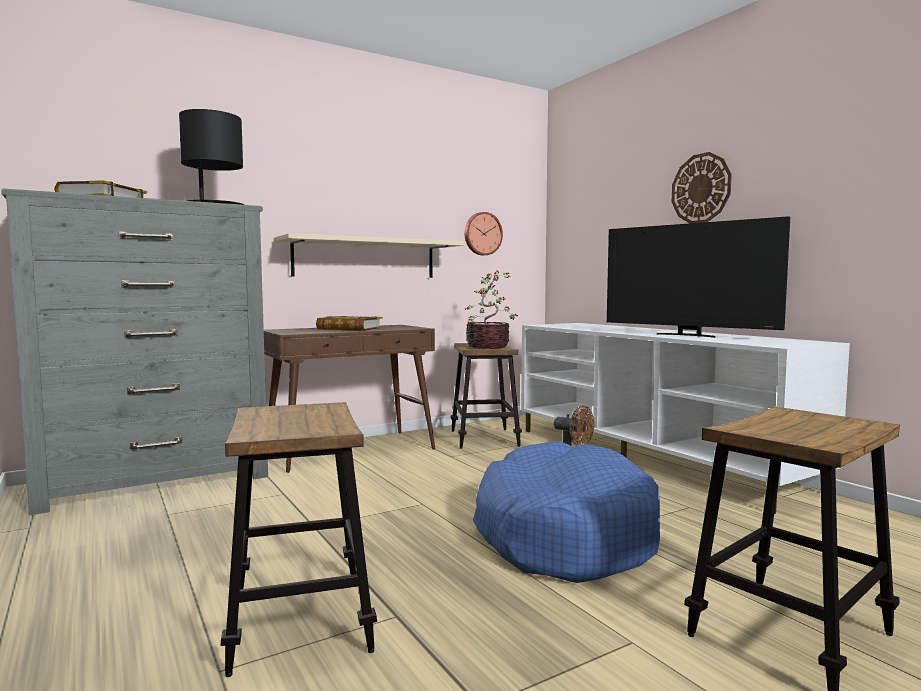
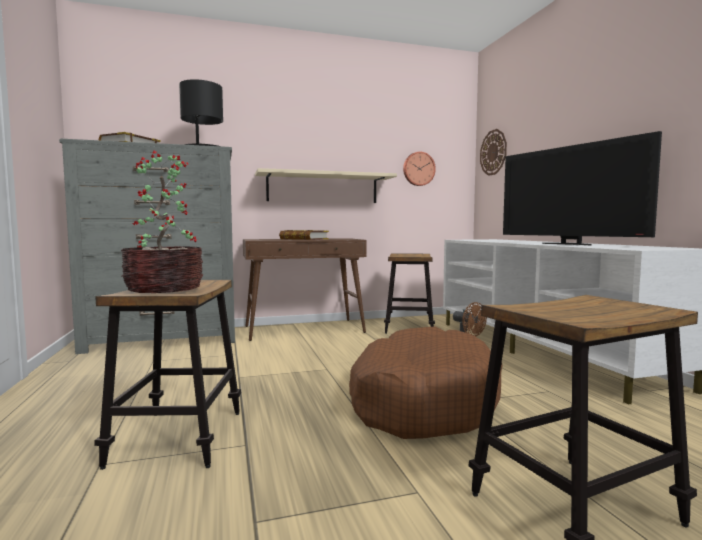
camera: 15 degrees right, 0 degrees up
potted plant [465,270,518,349] -> potted plant moved to [121,151,203,293]
blue dog bed [473,441,660,583] -> brown dog bed [349,327,503,439]
wall clock [672,152,732,223] -> wall clock moved to [480,129,507,176]

